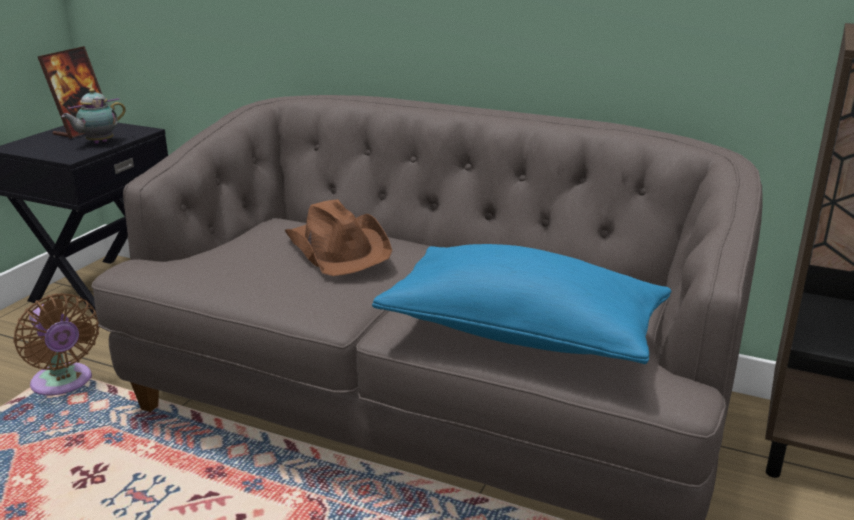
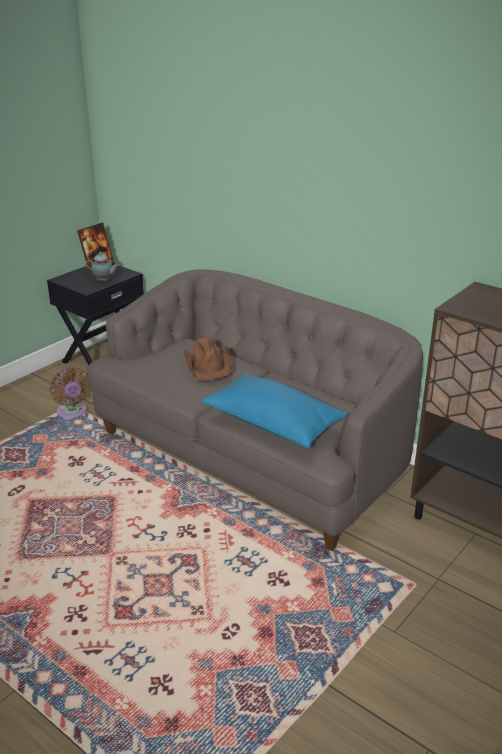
camera: 15 degrees right, 5 degrees up
teapot [61,89,126,144] -> teapot turned 135 degrees counterclockwise [86,252,120,281]

